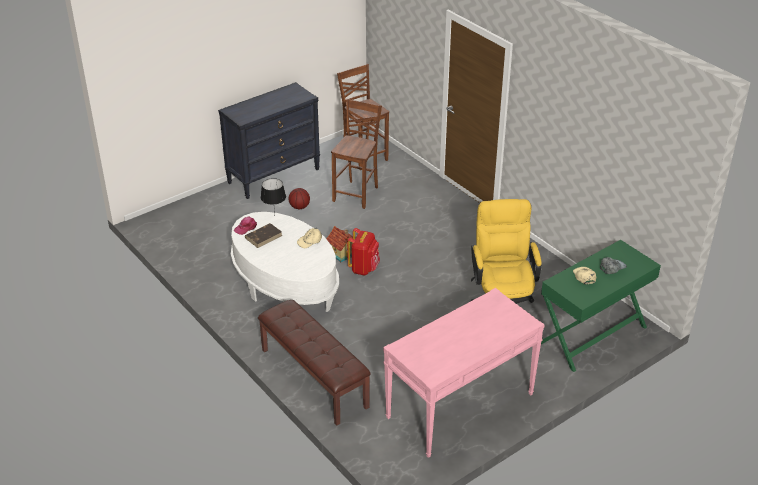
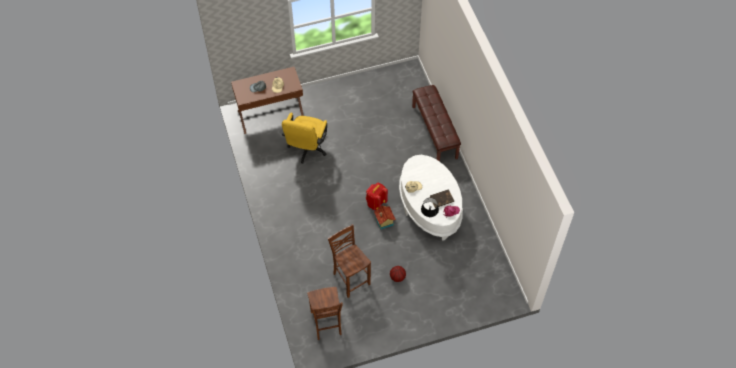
camera: 160 degrees left, 20 degrees up
black dresser [218,82,320,199] -> none
brown chair [331,99,382,209] -> brown chair turned 105 degrees clockwise [328,224,371,298]
pink console table [383,288,545,458] -> none
green desk [541,240,661,372] -> brown desk [231,67,304,134]

